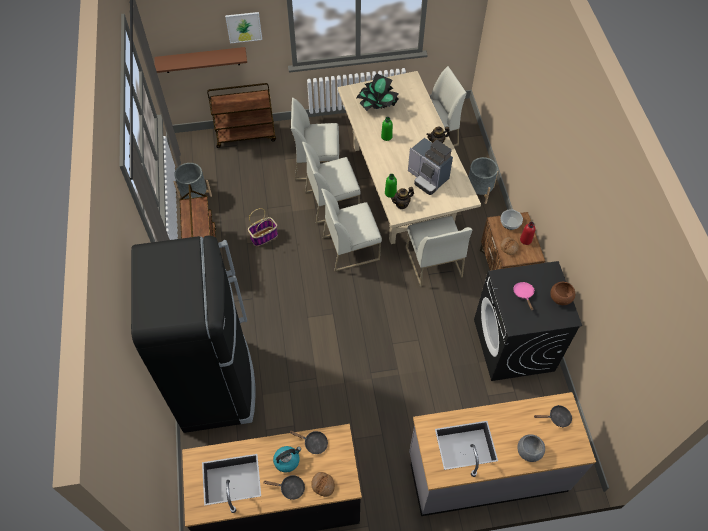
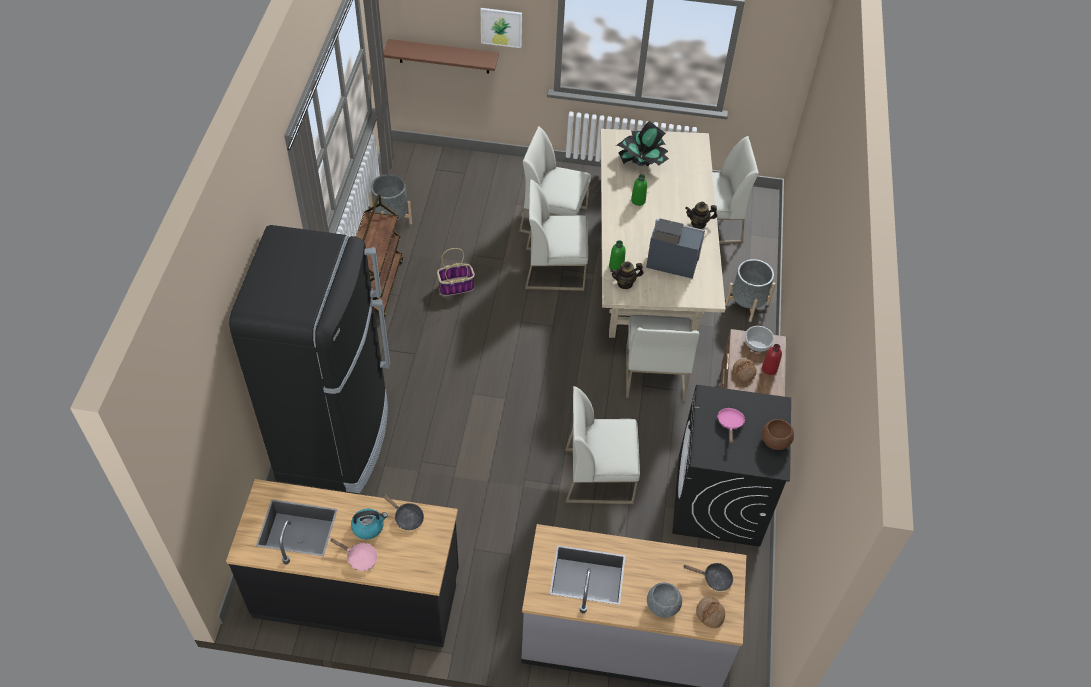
camera: 15 degrees right, 5 degrees down
brown cart [207,83,276,148] -> none
black frying pan [264,475,305,500] -> pink frying pan [331,538,378,571]
bread [311,472,335,497] -> bread moved to [696,597,725,628]
white chair [321,189,382,272] -> white chair moved to [566,386,640,504]
coffee machine [408,138,453,195] -> coffee machine turned 135 degrees clockwise [646,219,705,279]

